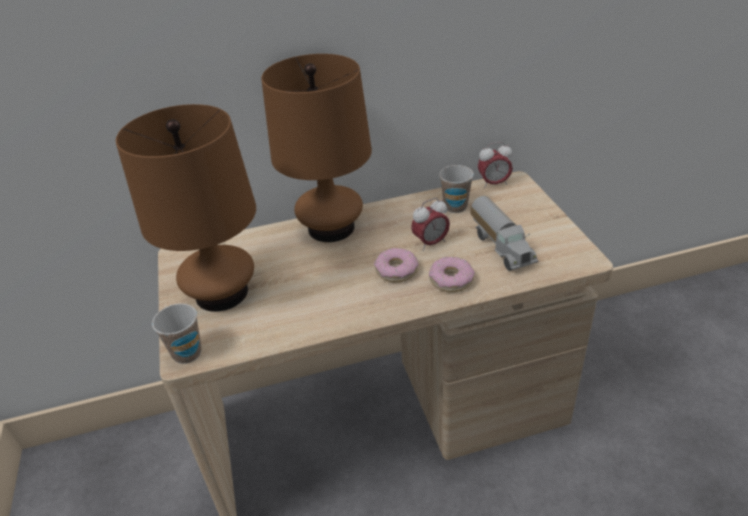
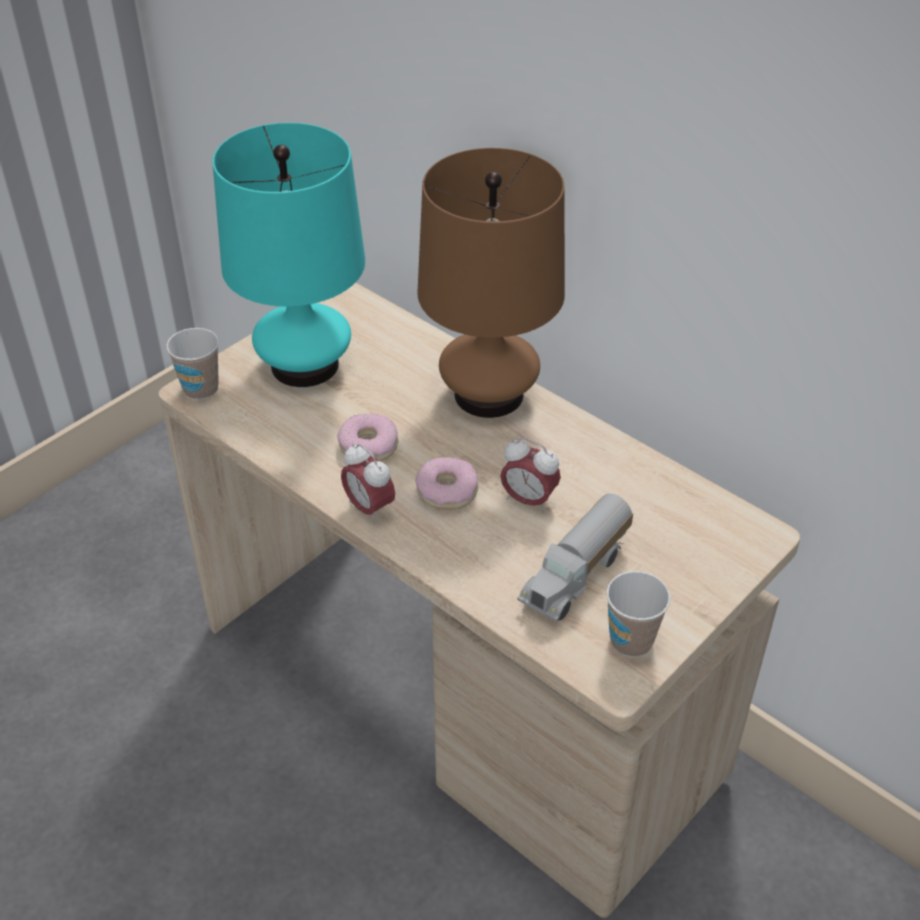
camera: 55 degrees right, 5 degrees up
brown table lamp [116,104,256,312] -> turquoise table lamp [212,123,365,387]
donut [429,257,475,292] -> donut moved to [337,413,398,461]
cup [439,165,474,213] -> cup moved to [606,571,671,657]
alarm clock [478,142,513,188] -> alarm clock moved to [341,443,395,524]

